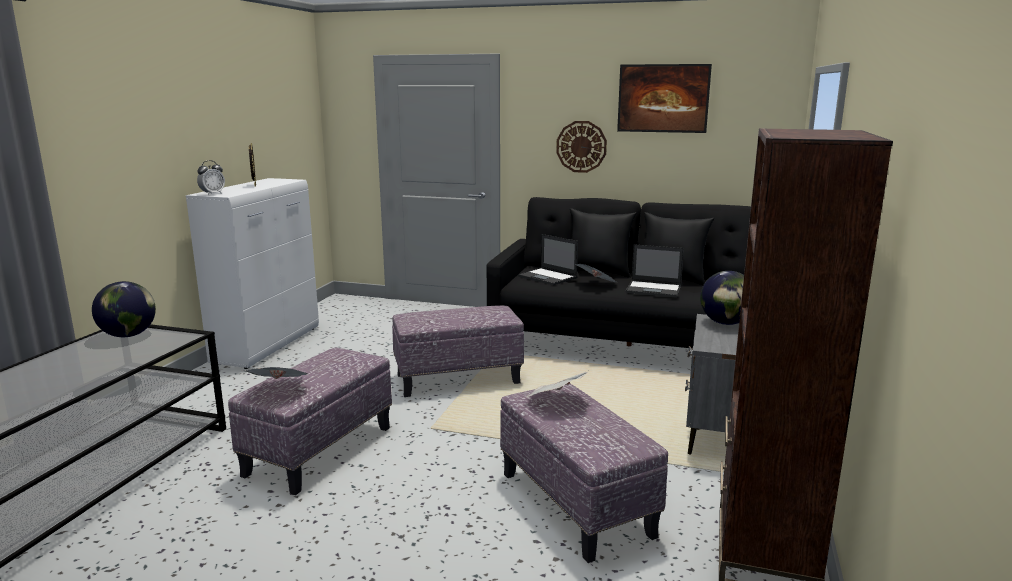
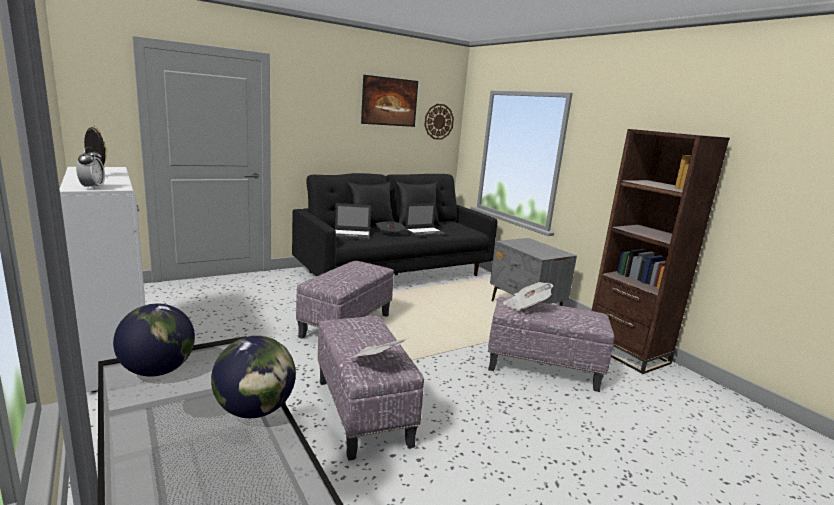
camera: 50 degrees left, 0 degrees up
wall clock [556,121,607,173] -> wall clock moved to [424,104,454,140]
globe [700,271,744,325] -> globe moved to [211,336,296,418]

